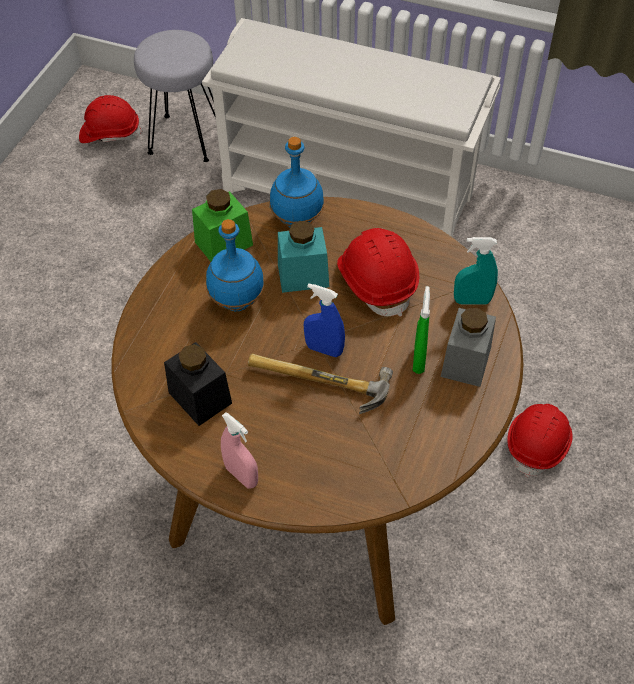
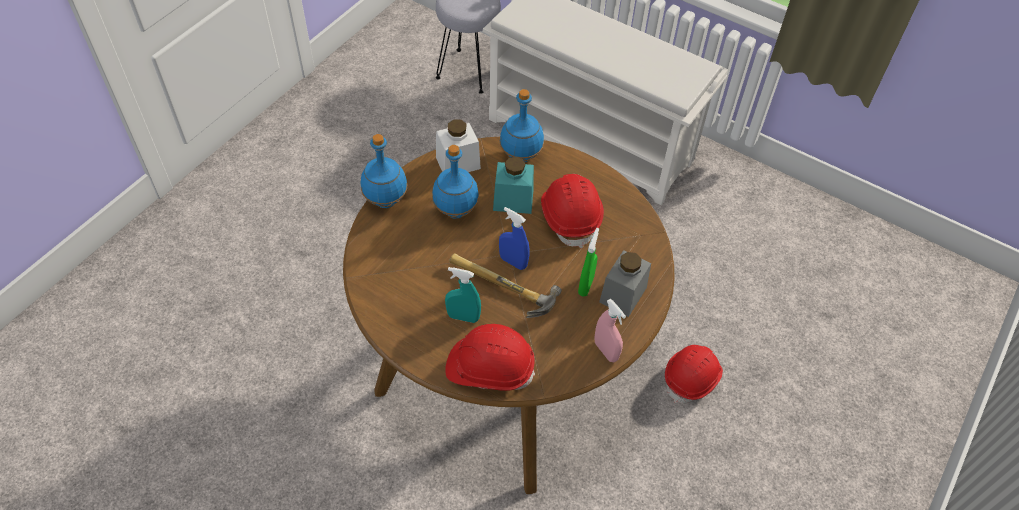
camera: 10 degrees right, 0 degrees up
red hard hat [79,95,142,143] -> red hard hat moved to [445,324,535,391]
black jar [164,342,232,426] -> none
green jar [192,189,253,262] -> white jar [436,119,481,172]
pink spray bottle [221,412,258,488] -> pink spray bottle moved to [594,299,626,362]
turquoise spray bottle [454,237,498,305] -> turquoise spray bottle moved to [445,267,481,323]
none -> blue bottle [361,134,408,208]

